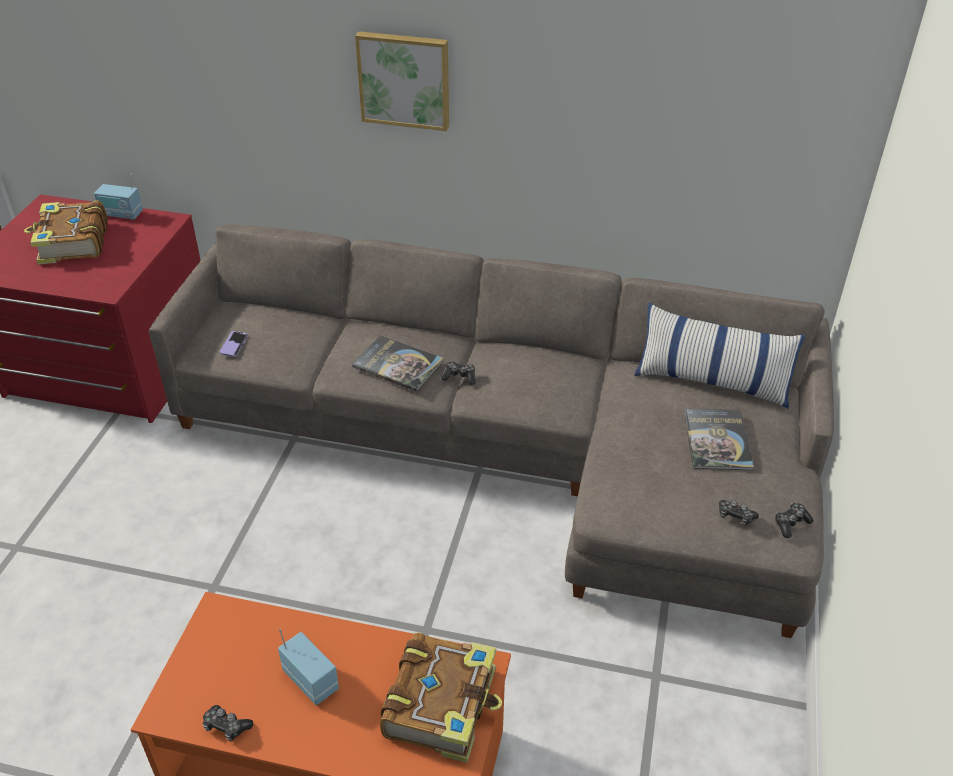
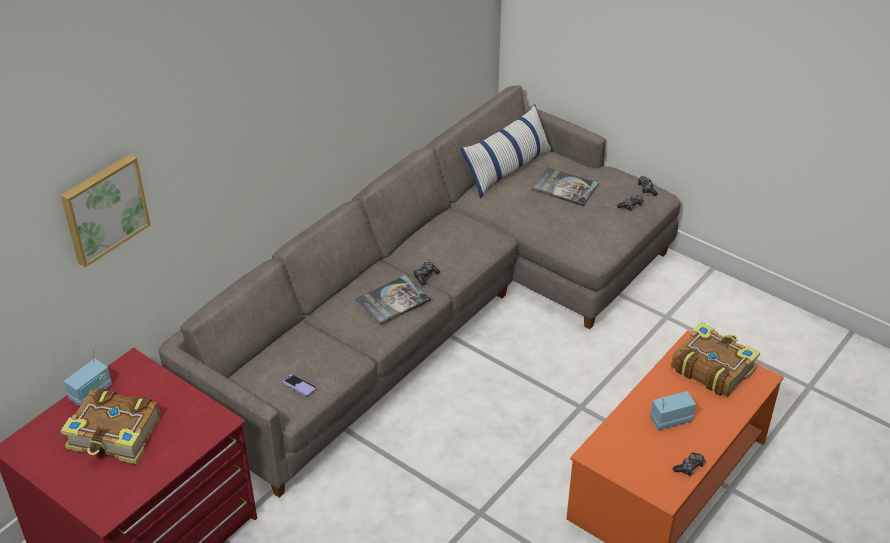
camera: 65 degrees left, 0 degrees up
picture [355,31,449,131] -> picture moved to [61,154,151,268]

